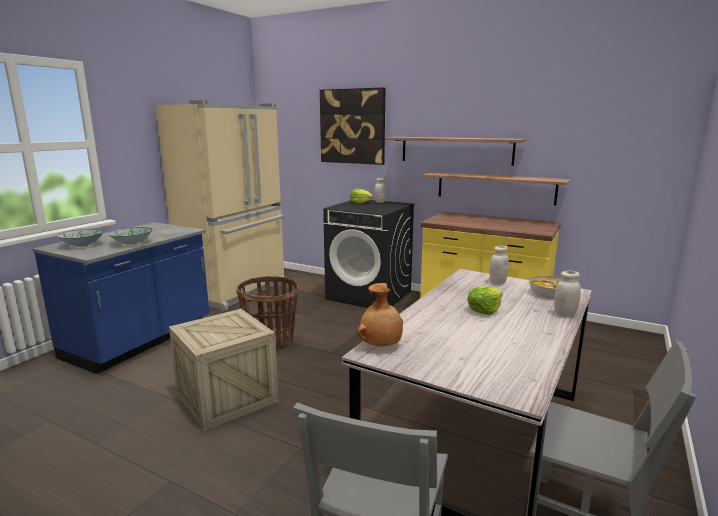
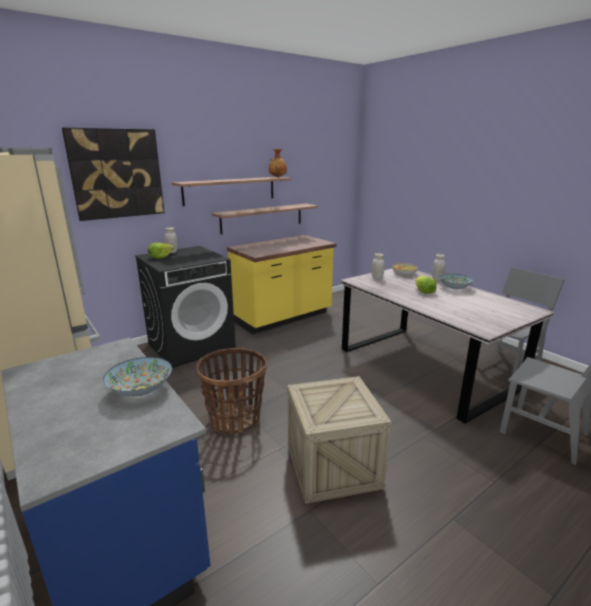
camera: 65 degrees left, 5 degrees up
bowl [57,229,104,247] -> bowl moved to [439,274,474,290]
brown vase [357,283,403,346] -> brown vase moved to [269,149,287,177]

